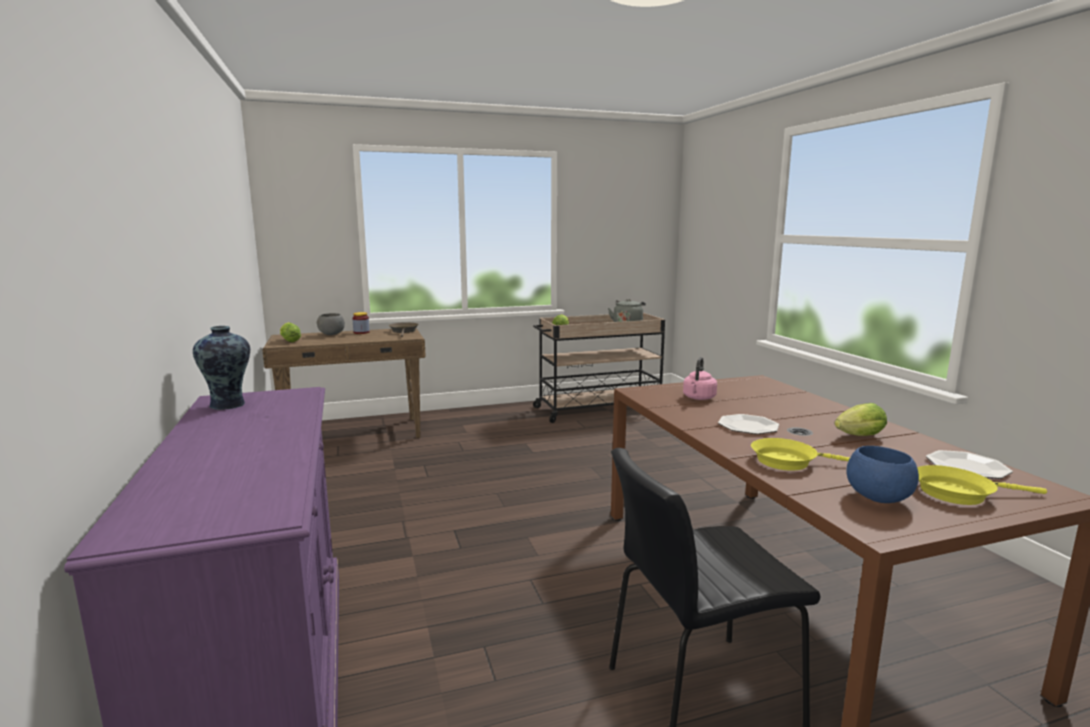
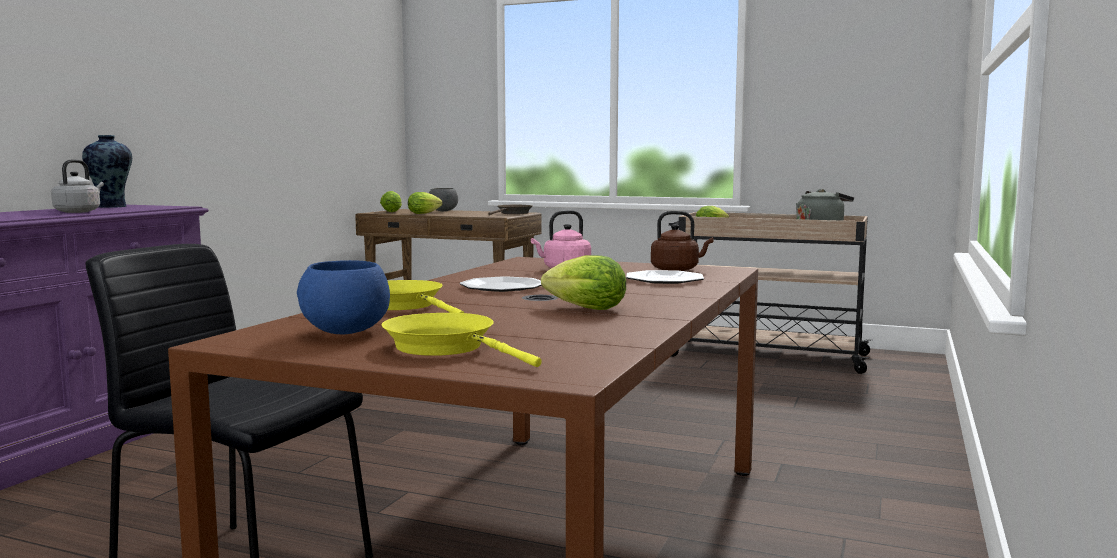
camera: 40 degrees right, 5 degrees down
jar [352,312,370,334] -> none
plate [926,450,1013,479] -> plate moved to [626,270,704,284]
none -> grey kettle [51,159,104,213]
none -> lettuce [408,192,442,214]
none -> brown kettle [651,211,714,271]

